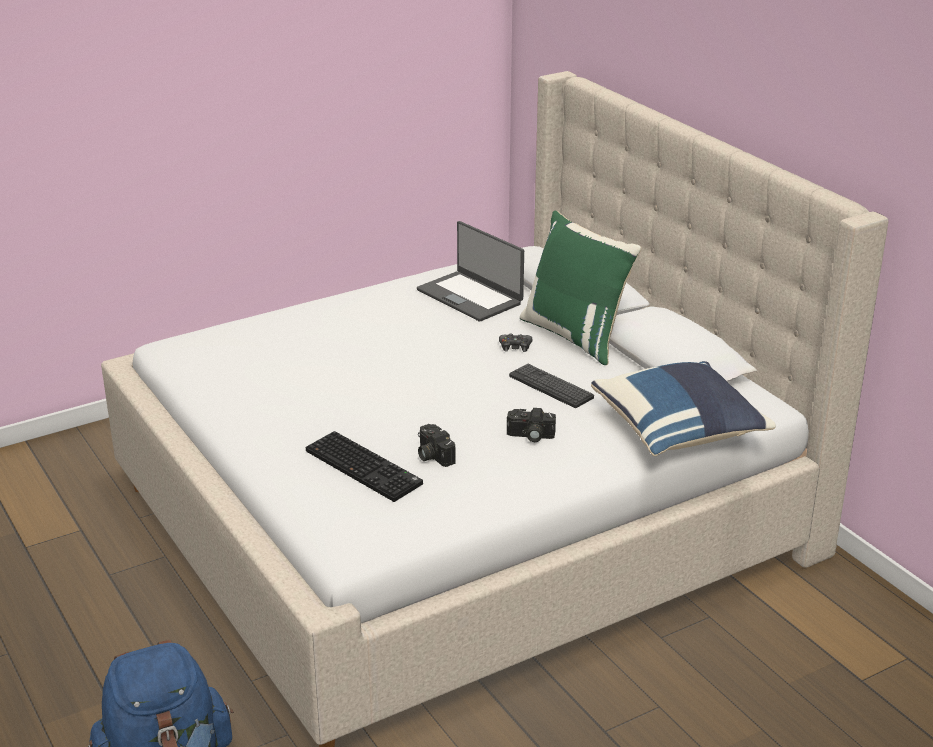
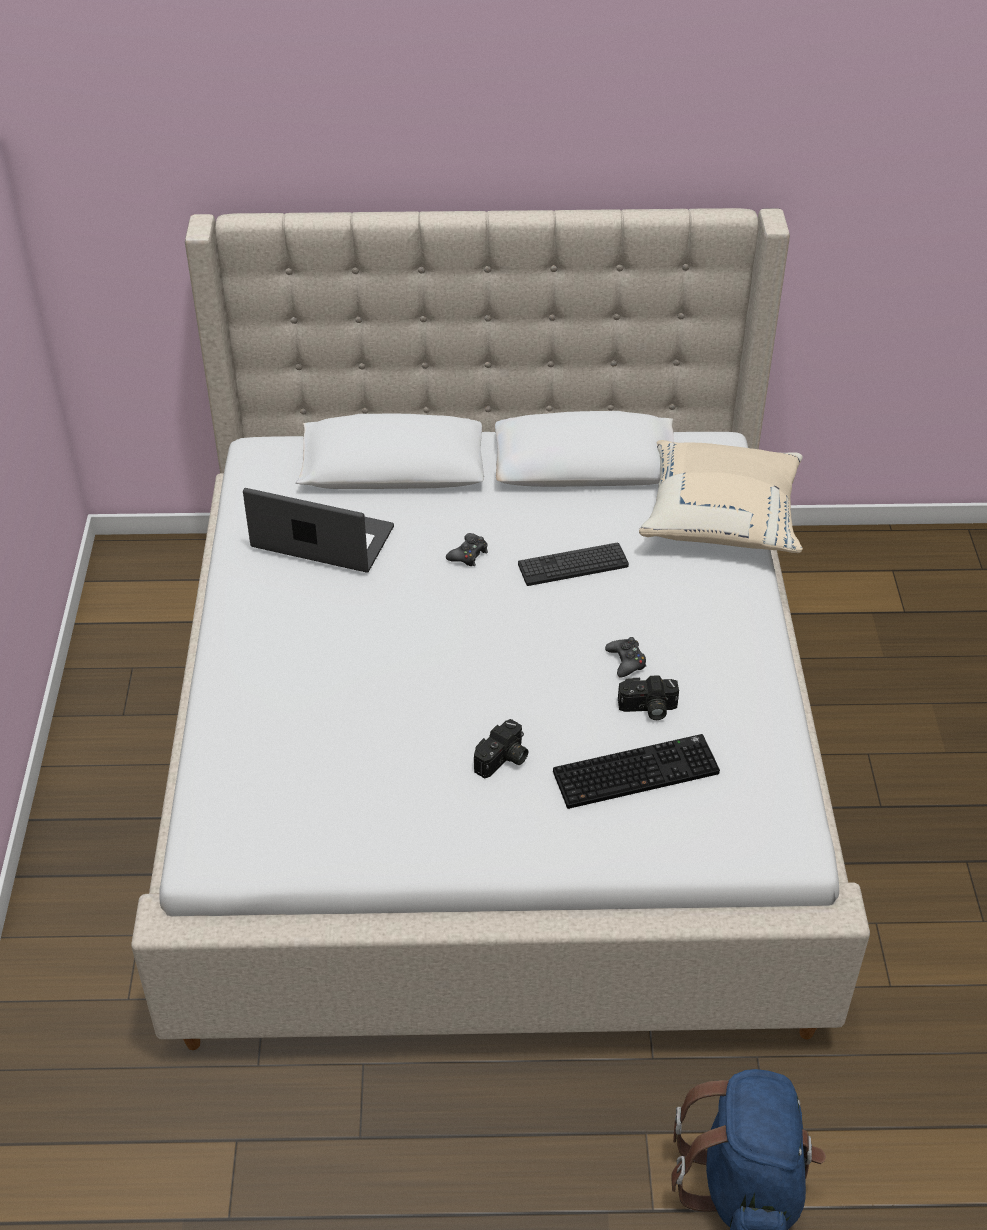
camera: 60 degrees left, 15 degrees up
laptop [417,221,524,322] -> laptop turned 150 degrees counterclockwise [243,488,394,573]
camera [507,408,556,442] -> camera moved to [474,719,528,779]
green pillow [520,210,641,365] -> none
blue pillow [591,361,776,456] -> beige pillow [639,440,803,553]
none -> black game controller [605,637,646,678]

